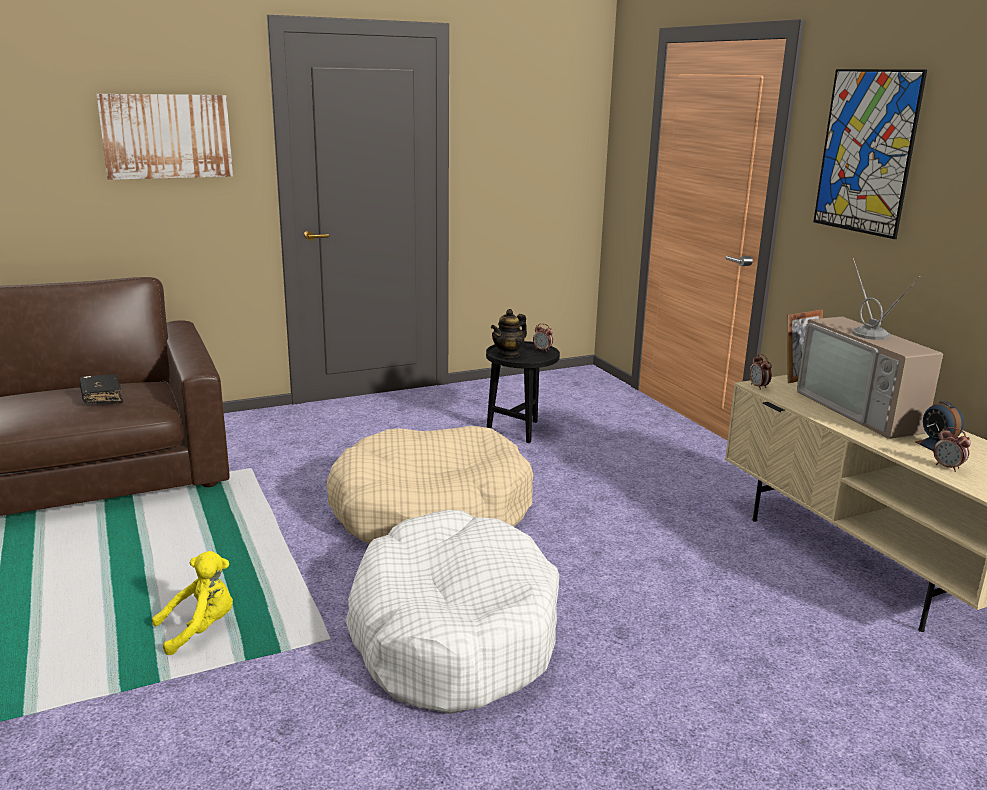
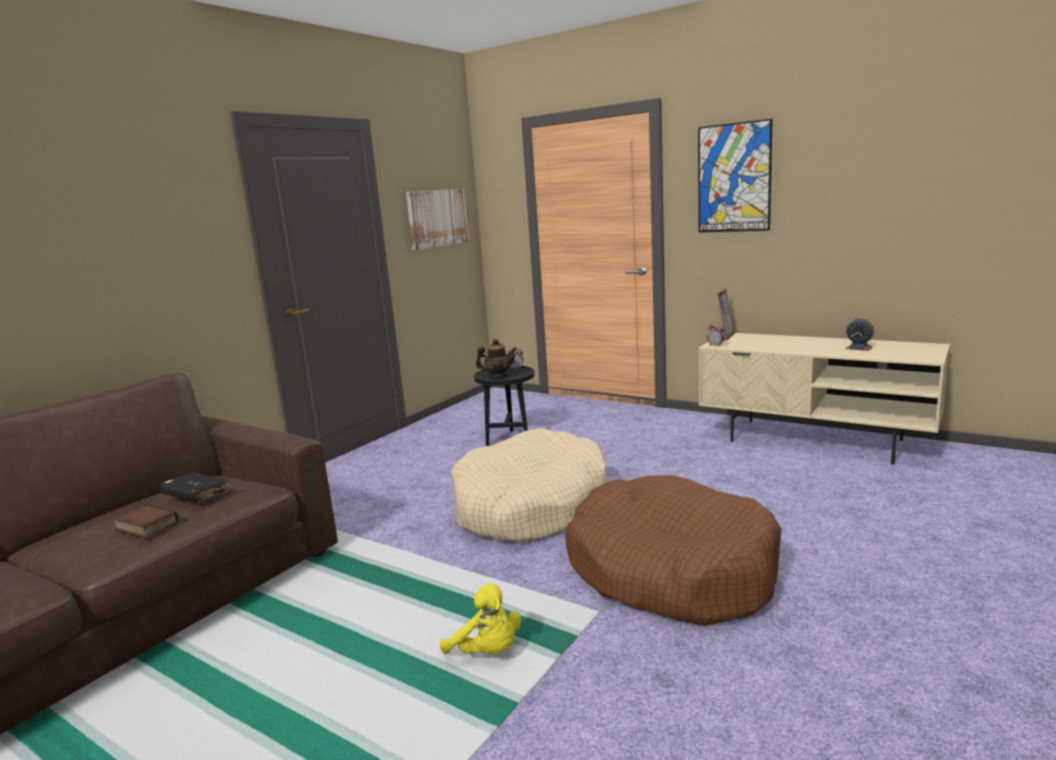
camera: 30 degrees left, 5 degrees down
picture [96,94,233,180] -> picture moved to [406,189,469,250]
yellow plush toy [152,551,233,655] -> yellow plush toy turned 105 degrees clockwise [440,583,521,654]
white dog bed [346,510,559,714] -> brown dog bed [565,475,781,626]
teapot [491,309,527,358] -> teapot turned 105 degrees counterclockwise [476,339,517,378]
television [797,258,943,439] -> none
alarm clock [933,427,971,472] -> none
none -> book [113,504,179,538]

